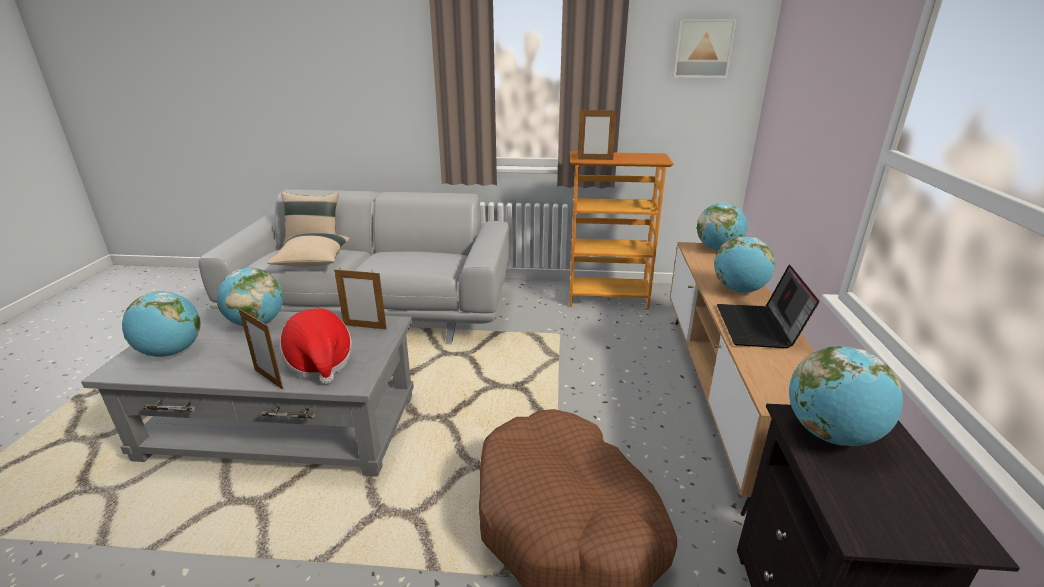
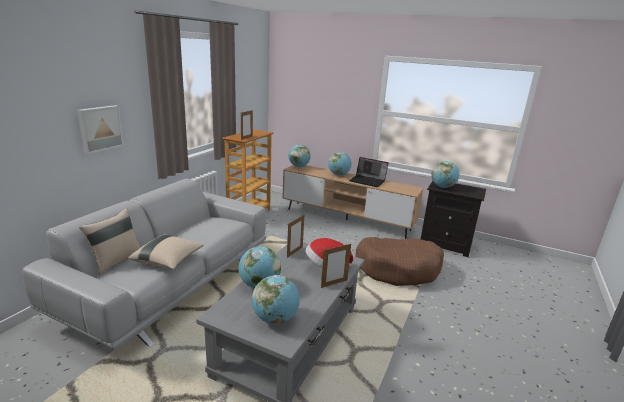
camera: 70 degrees left, 5 degrees down
picture [673,19,737,78] -> picture moved to [77,105,124,154]

